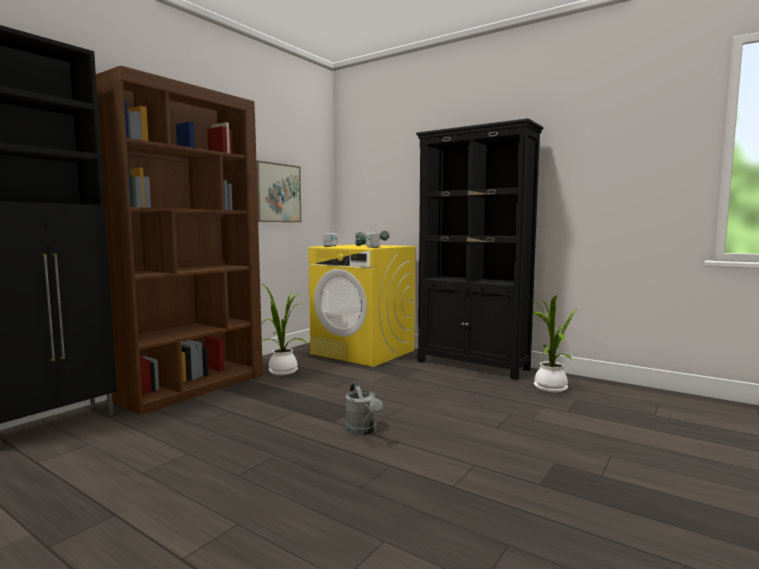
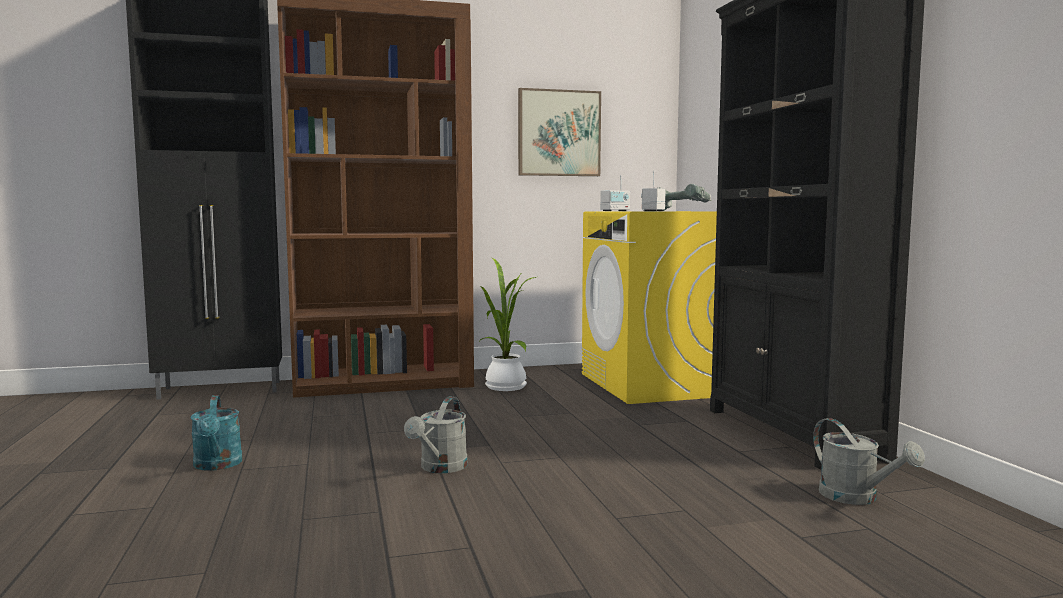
camera: 40 degrees right, 0 degrees up
potted plant [532,295,578,393] -> grey watering can [813,418,925,505]
none -> turquoise watering can [191,395,243,471]

